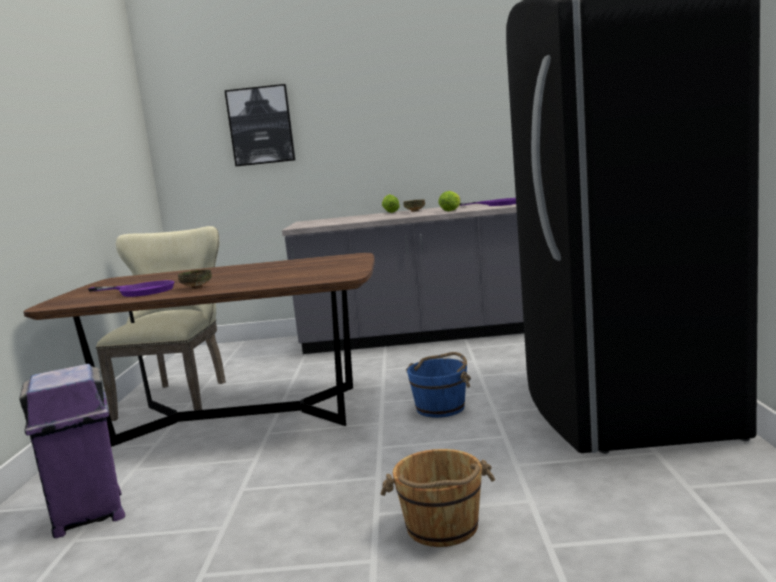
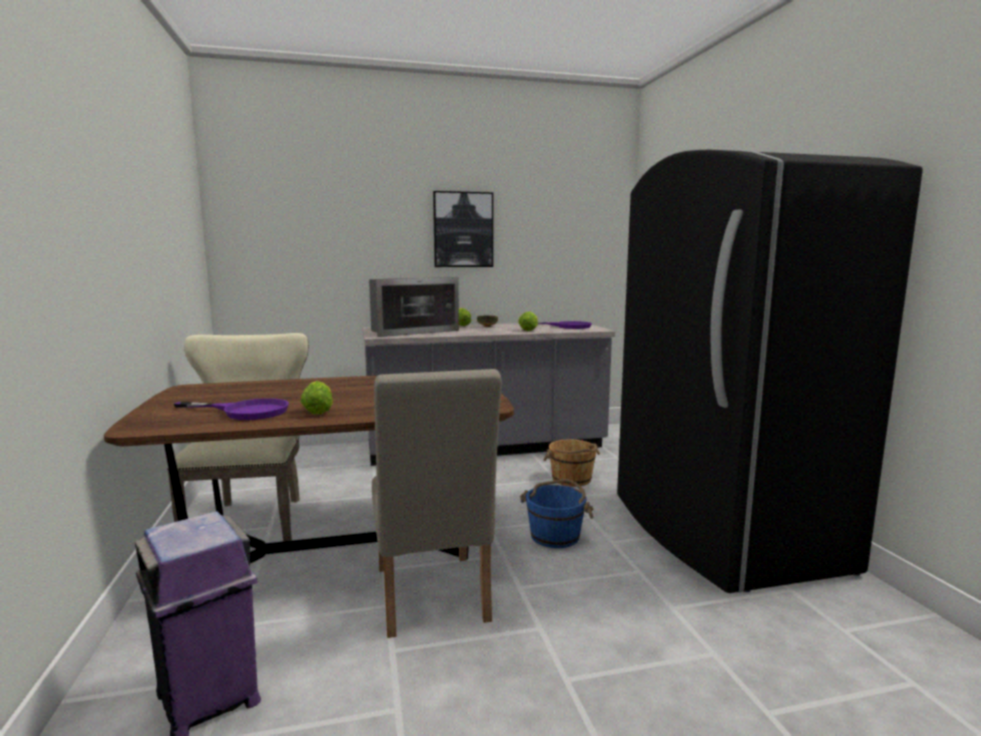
camera: 15 degrees left, 0 degrees up
bowl [178,269,212,289] -> lettuce [300,381,333,414]
picture [225,84,295,166] -> picture moved to [433,191,493,267]
brown bucket [381,449,495,547] -> brown bucket moved to [543,439,600,487]
none -> microwave [369,277,459,337]
none -> beige chair [372,369,502,638]

